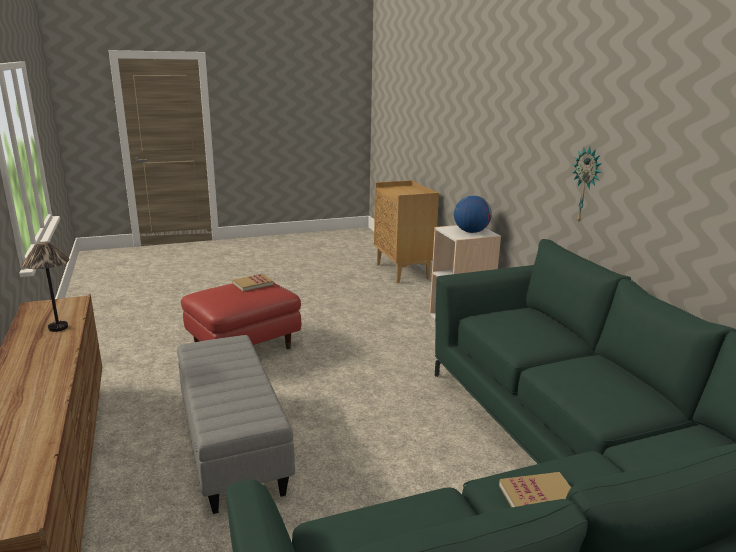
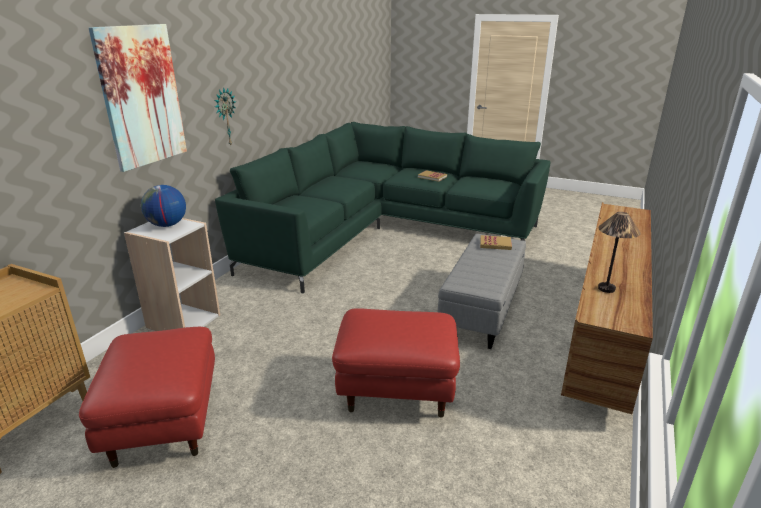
camera: 135 degrees left, 5 degrees up
book [232,274,274,292] -> book moved to [480,235,512,250]
none -> red ottoman [79,327,215,468]
none -> picture [89,24,187,172]

